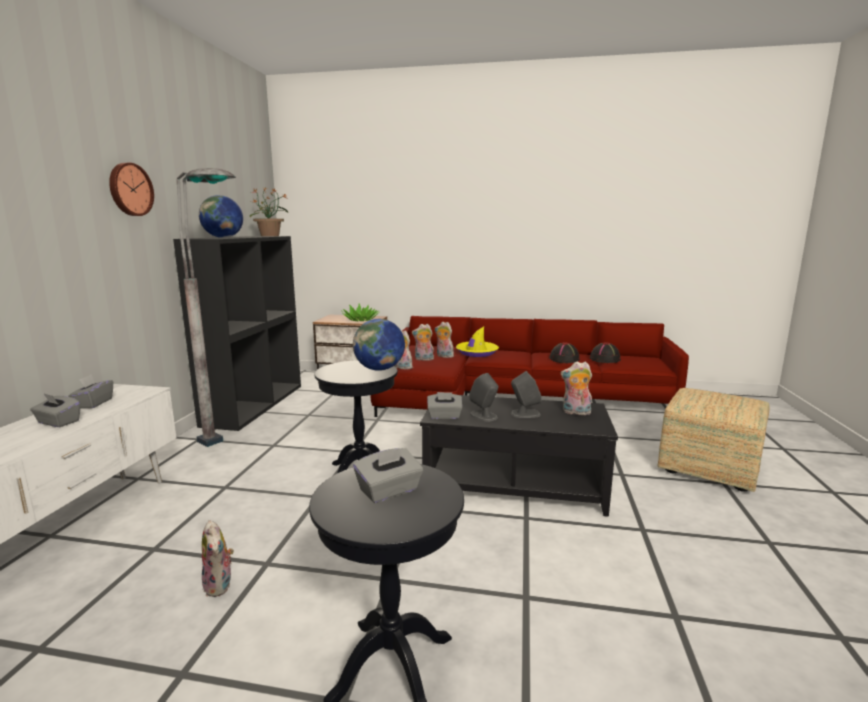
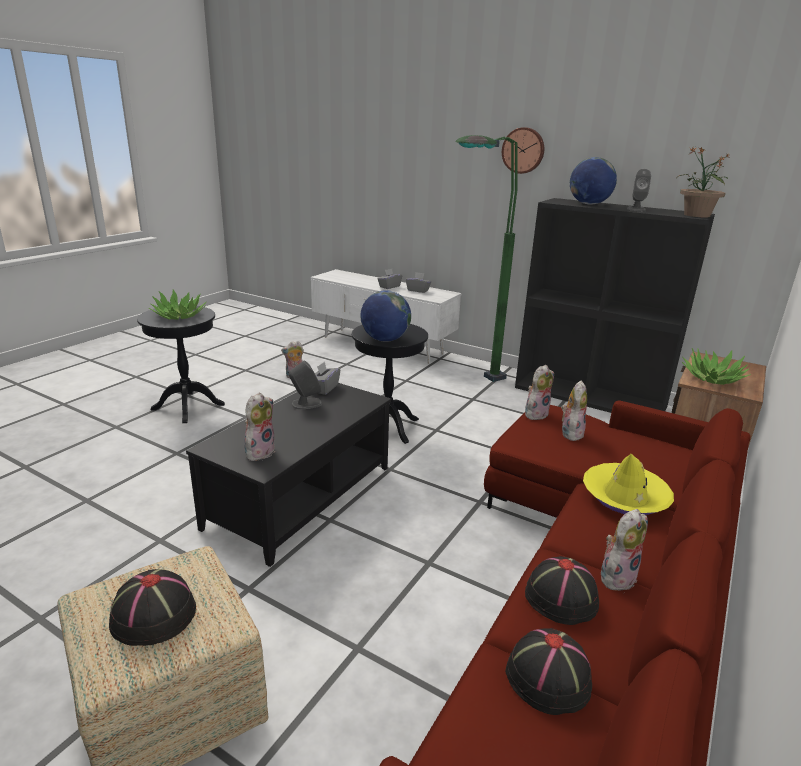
camera: 110 degrees right, 10 degrees up
grey floor lamp [177,168,236,447] -> green floor lamp [455,135,518,382]
grey tissue box [353,448,423,503] -> potted plant [149,290,206,320]
plush toy [435,322,454,358] -> plush toy moved to [601,509,648,591]
grey speaker [511,371,542,418] -> grey speaker moved to [627,169,651,211]
none -> black hat [109,569,196,646]

